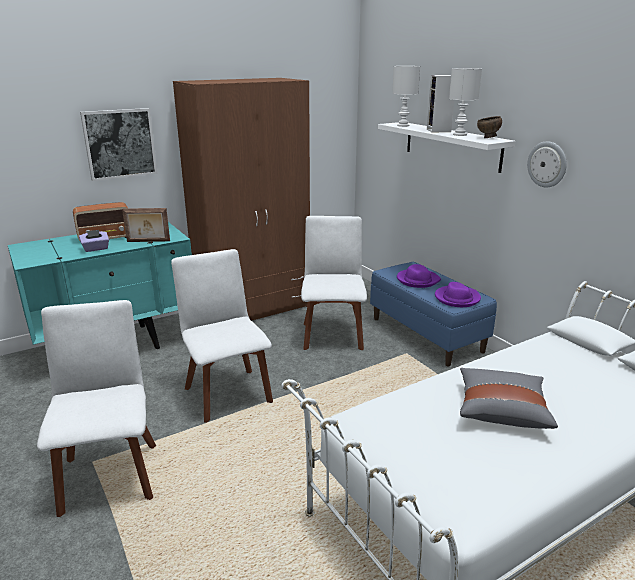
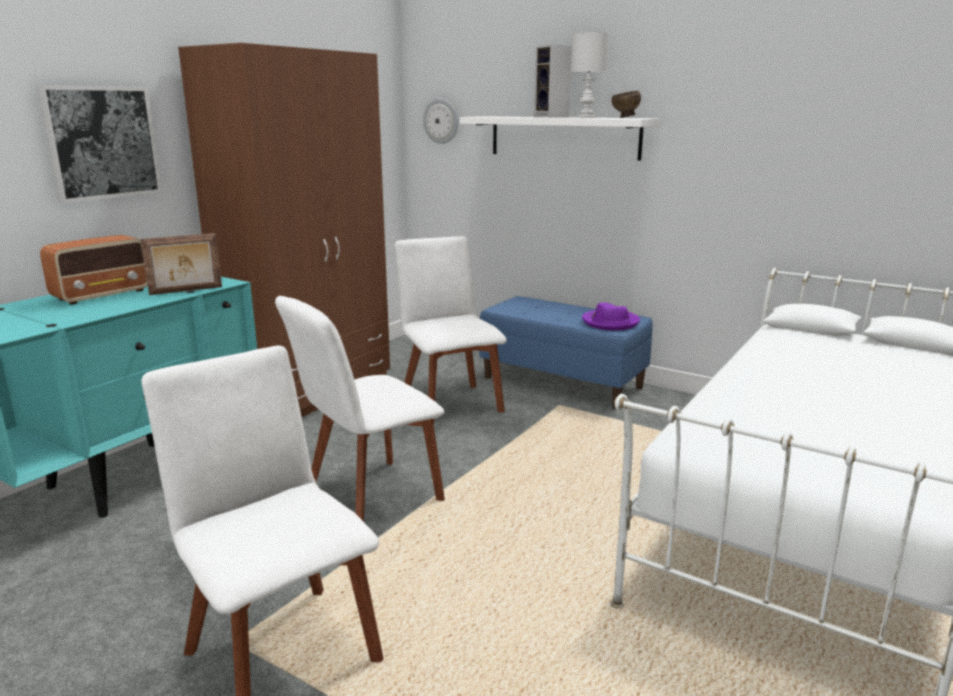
camera: 25 degrees left, 5 degrees down
purple tissue box [79,230,109,252] -> none
white chair [171,249,273,423] -> white chair turned 75 degrees counterclockwise [275,296,445,522]
white table lamp [392,66,420,127] -> none
purple hat [397,264,441,288] -> none
grey pillow [460,368,558,429] -> none
wall clock [527,141,567,188] -> wall clock moved to [423,99,458,144]

